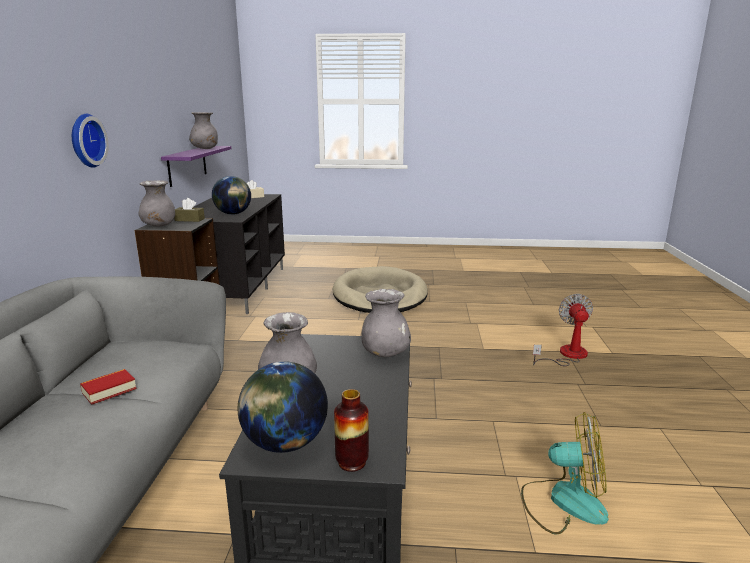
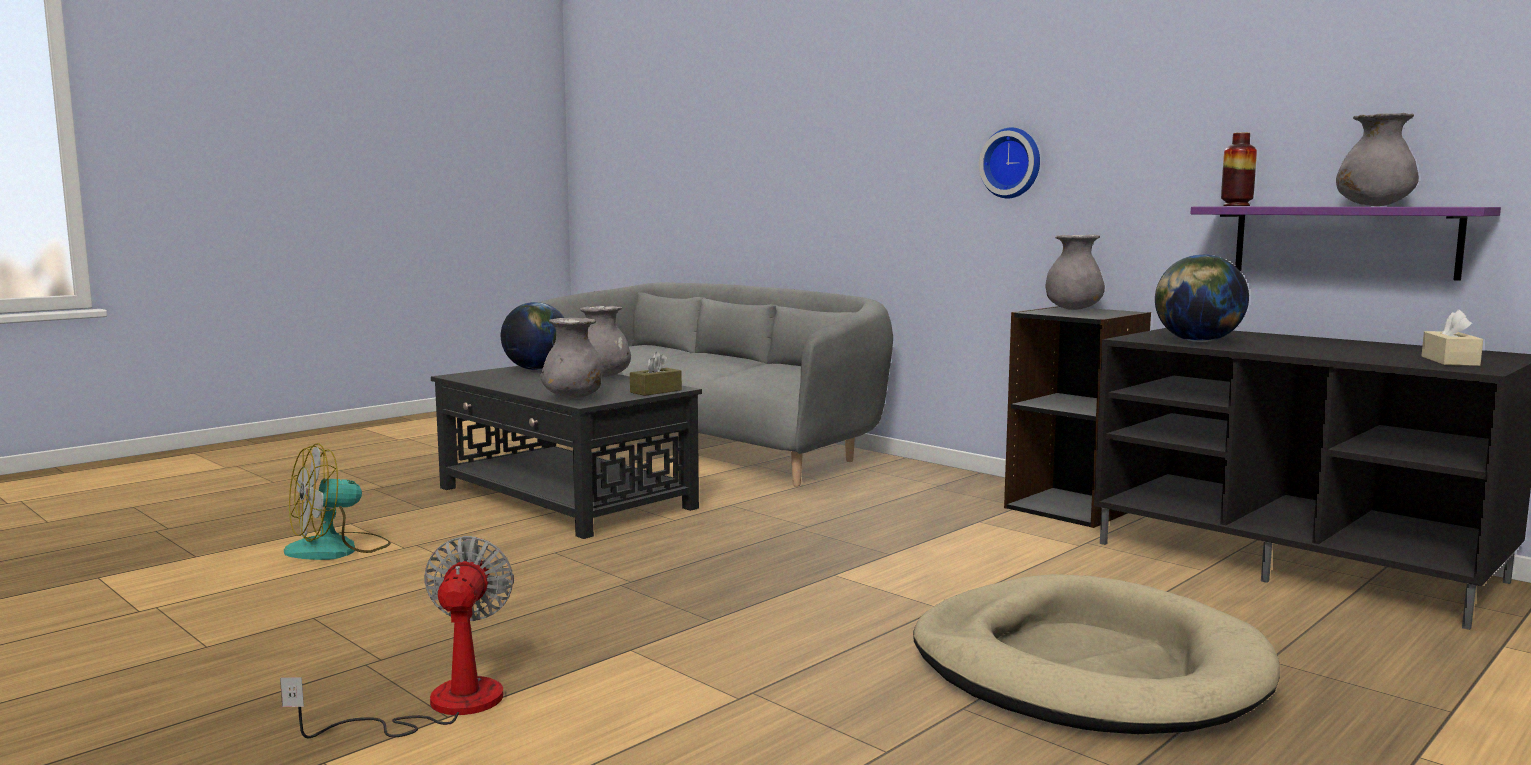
camera: 130 degrees right, 10 degrees down
book [80,369,137,405] -> none
brown tissue box [174,198,205,222] -> brown tissue box moved to [630,352,682,396]
vase [334,389,369,472] -> vase moved to [1221,133,1257,206]
fan [533,294,593,366] -> fan turned 135 degrees counterclockwise [280,536,514,738]

